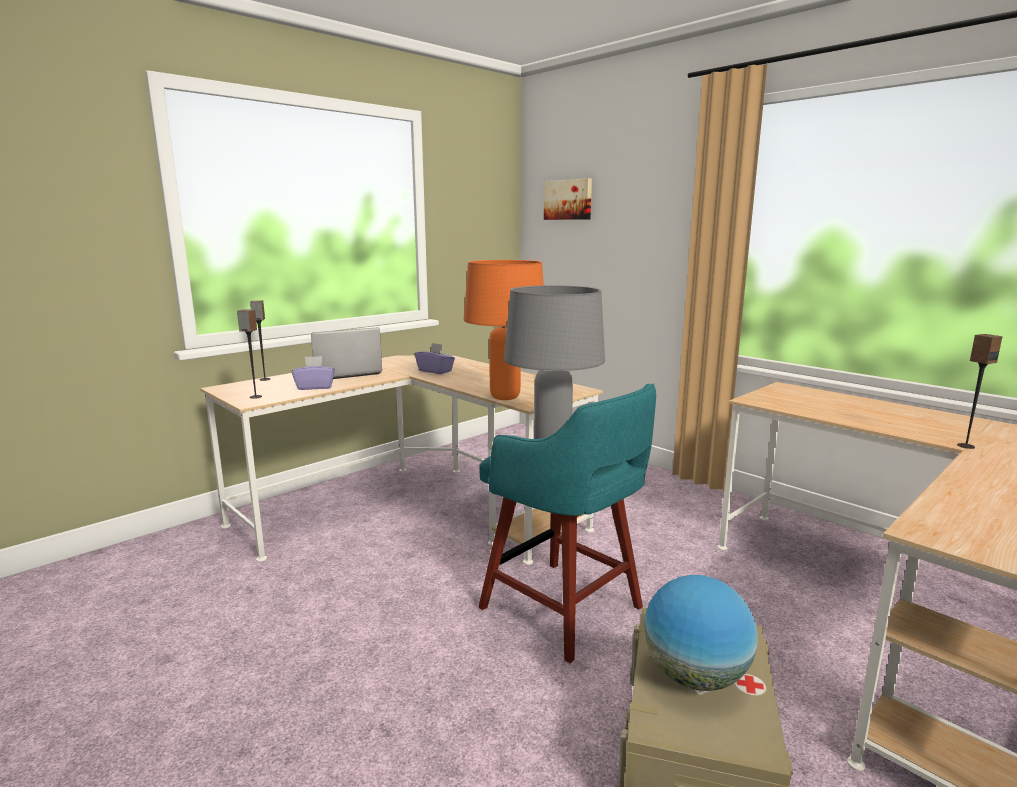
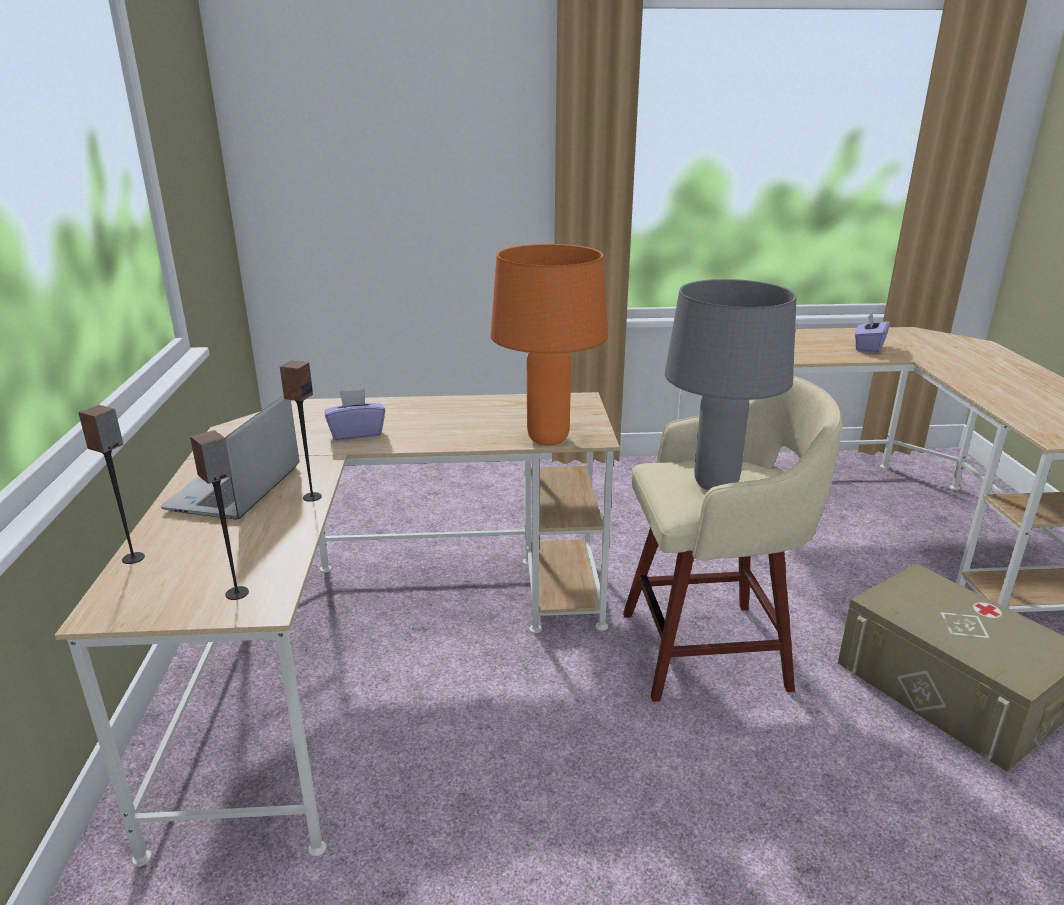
camera: 50 degrees left, 10 degrees up
purple tissue box [292,356,335,390] -> purple tissue box moved to [855,313,890,353]
turquoise stool [478,384,656,663] -> beige stool [623,376,842,702]
picture [544,178,592,220] -> none
globe [644,575,758,691] -> none
speaker [957,334,1002,449] -> speaker moved to [280,361,322,502]

